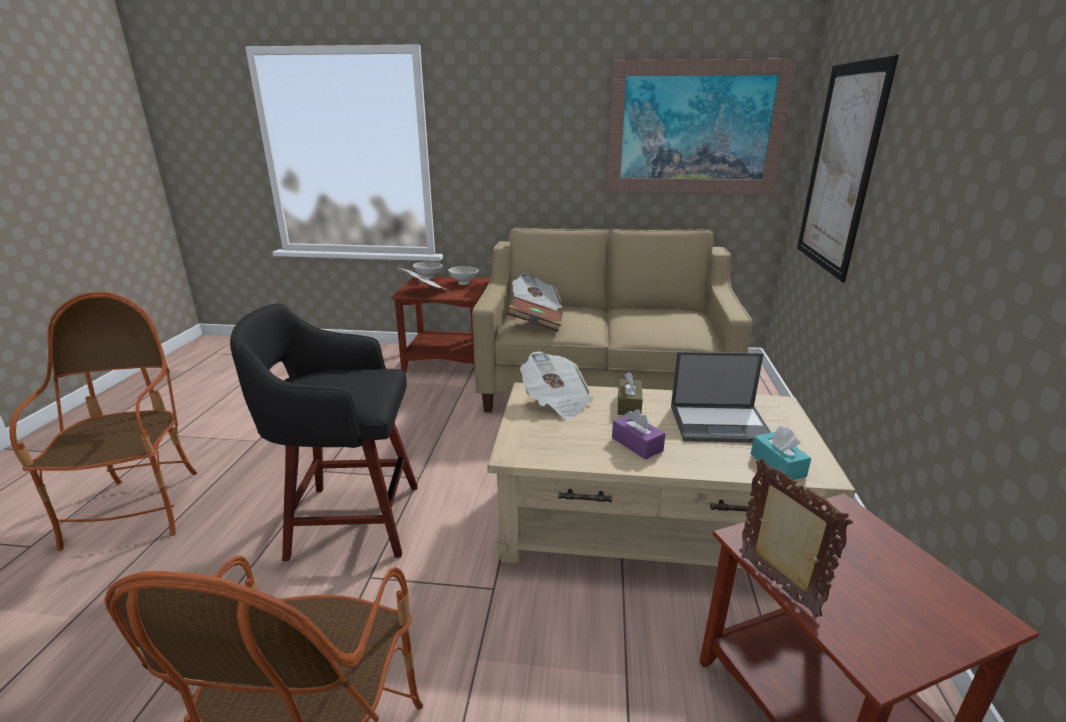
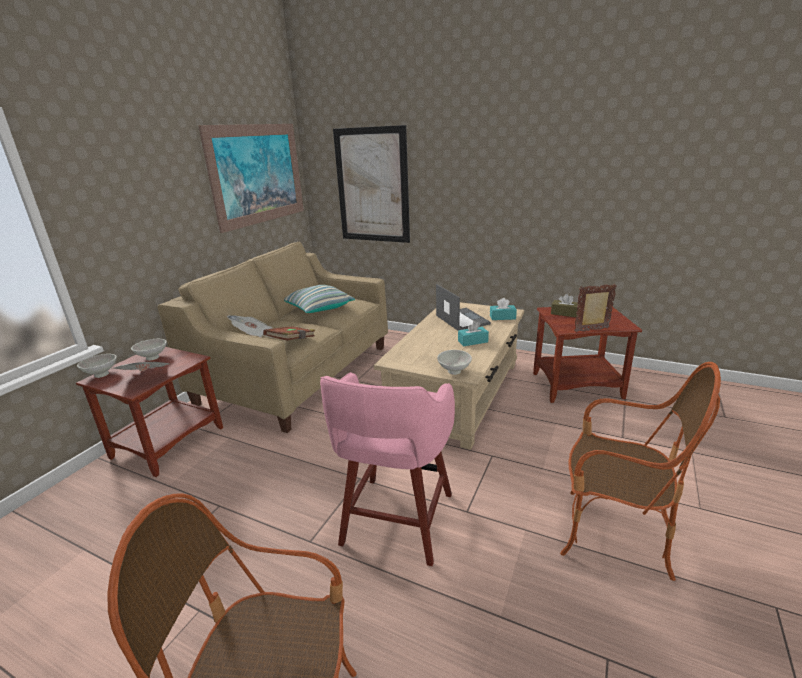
camera: 70 degrees left, 0 degrees up
black stool [230,303,418,561] -> pink stool [320,372,455,566]
newspaper [520,351,593,420] -> none
purple tissue box [612,409,665,460] -> turquoise tissue box [458,321,489,346]
brown tissue box [618,372,643,415] -> brown tissue box moved to [551,294,580,317]
laptop [671,352,771,443] -> laptop turned 45 degrees counterclockwise [436,284,491,331]
none -> pillow [284,285,355,313]
none -> white bowl [437,350,472,375]

